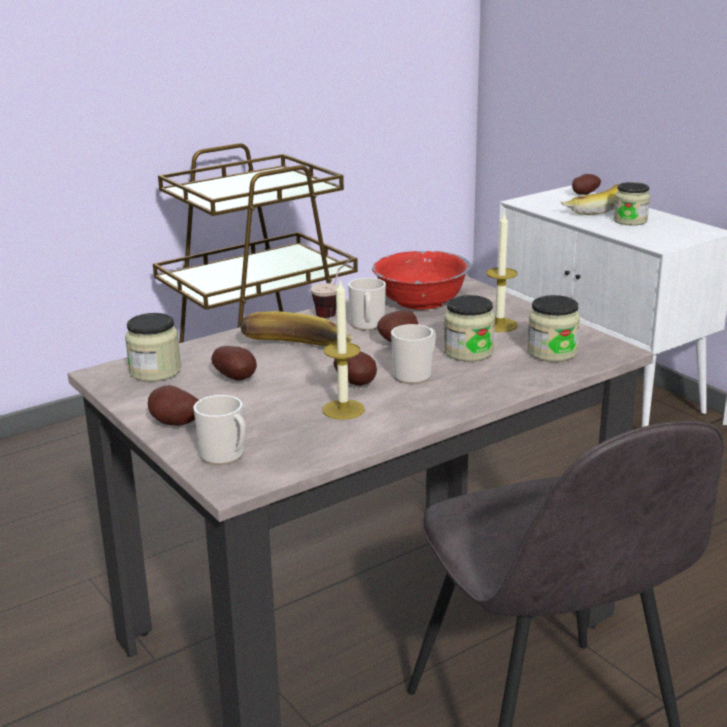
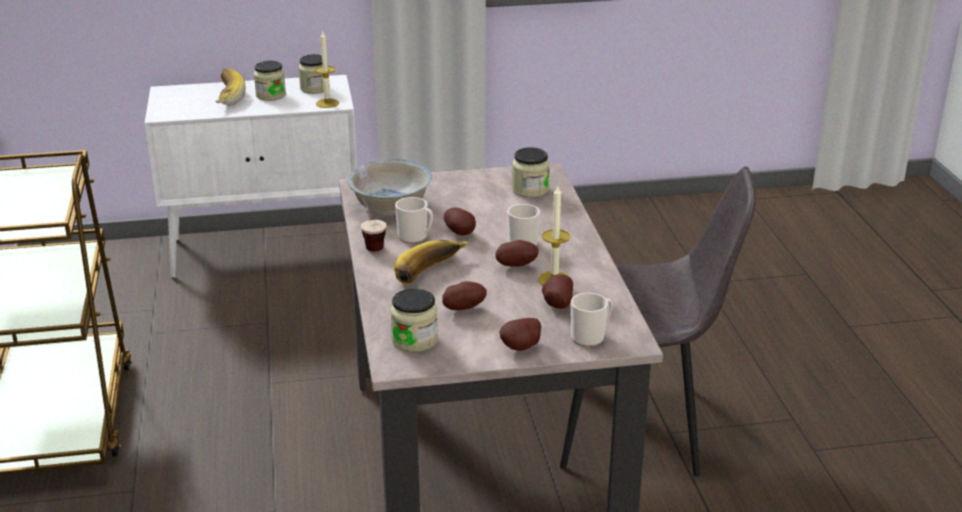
camera: 65 degrees left, 5 degrees up
red bowl [372,251,471,310] -> white bowl [347,159,432,216]
jar [444,295,495,362] -> jar moved to [298,54,330,94]
candle [486,214,518,332] -> candle moved to [315,32,339,108]
potato [572,174,601,195] -> potato moved to [542,274,573,309]

